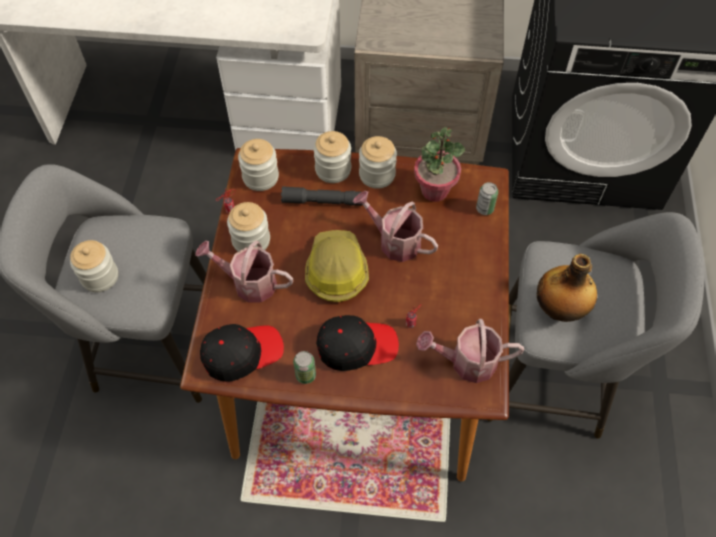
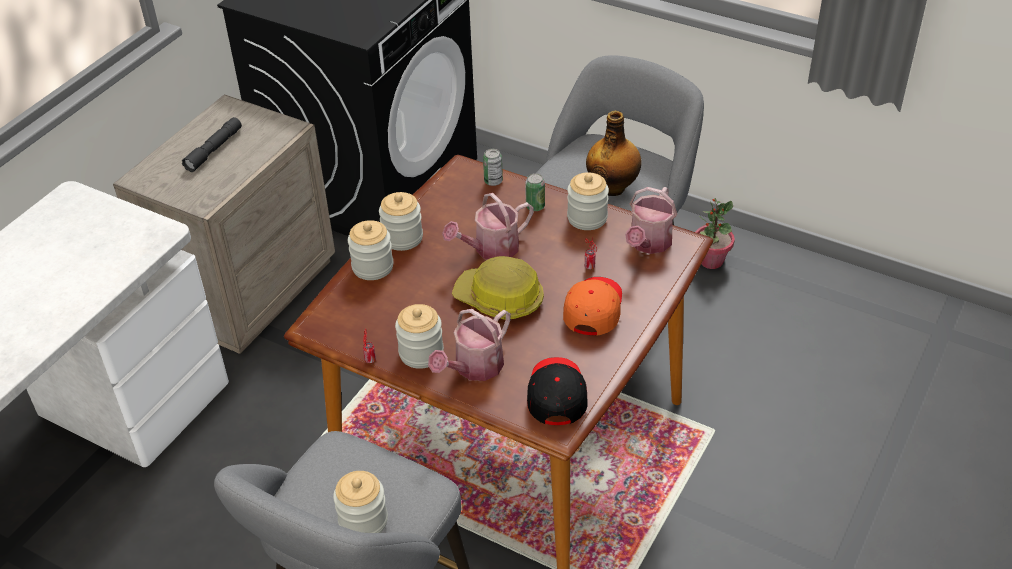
camera: 65 degrees left, 15 degrees down
jar [238,139,279,191] -> jar moved to [567,172,609,230]
grey flashlight [281,186,363,206] -> grey flashlight moved to [182,117,242,172]
can [293,351,316,384] -> can moved to [525,173,545,211]
black cap [316,315,399,371] -> orange cap [563,277,622,335]
potted plant [414,127,465,202] -> potted plant moved to [696,198,735,269]

